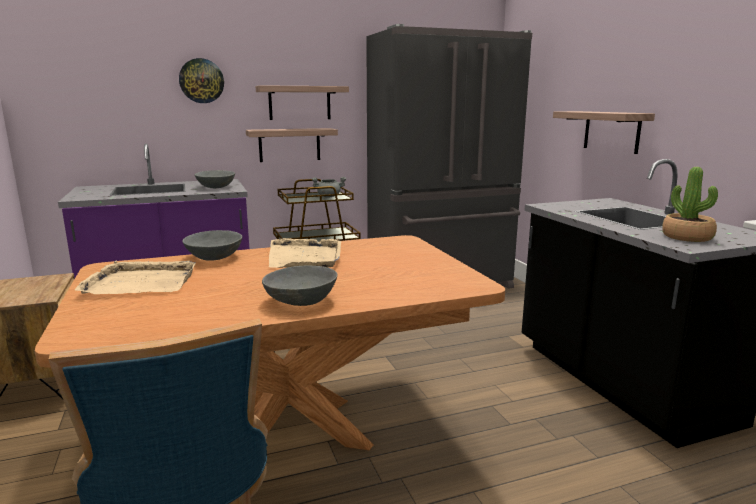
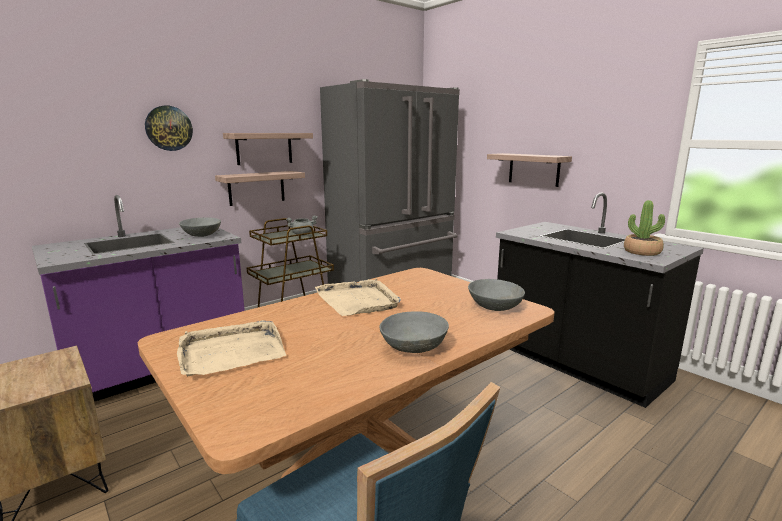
camera: 20 degrees left, 0 degrees up
grey bowl [182,230,242,261] -> grey bowl moved to [468,279,525,311]

